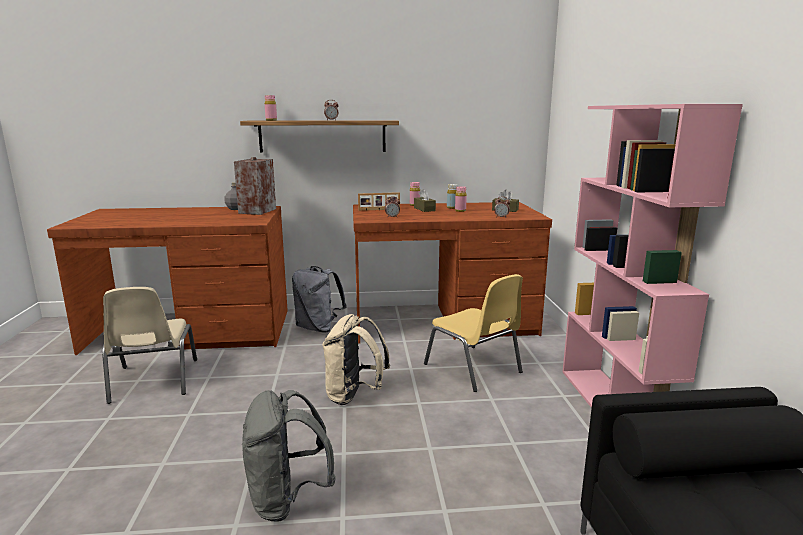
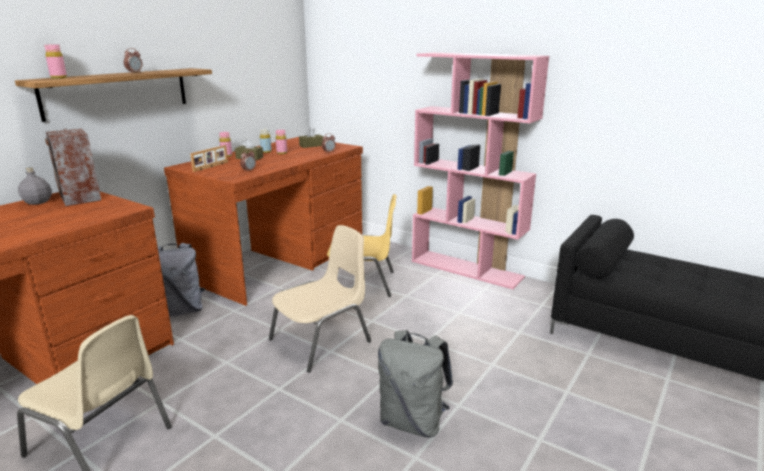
camera: 50 degrees left, 5 degrees up
beige backpack [322,314,390,405] -> beige chair [269,225,371,373]

